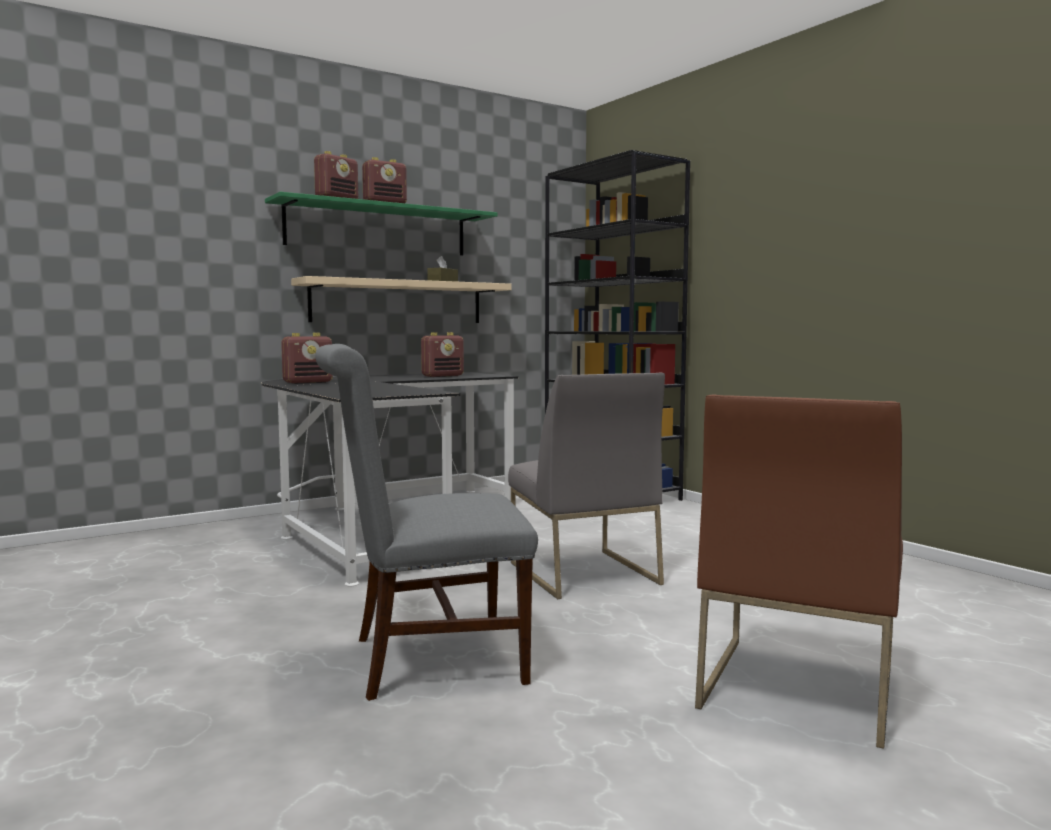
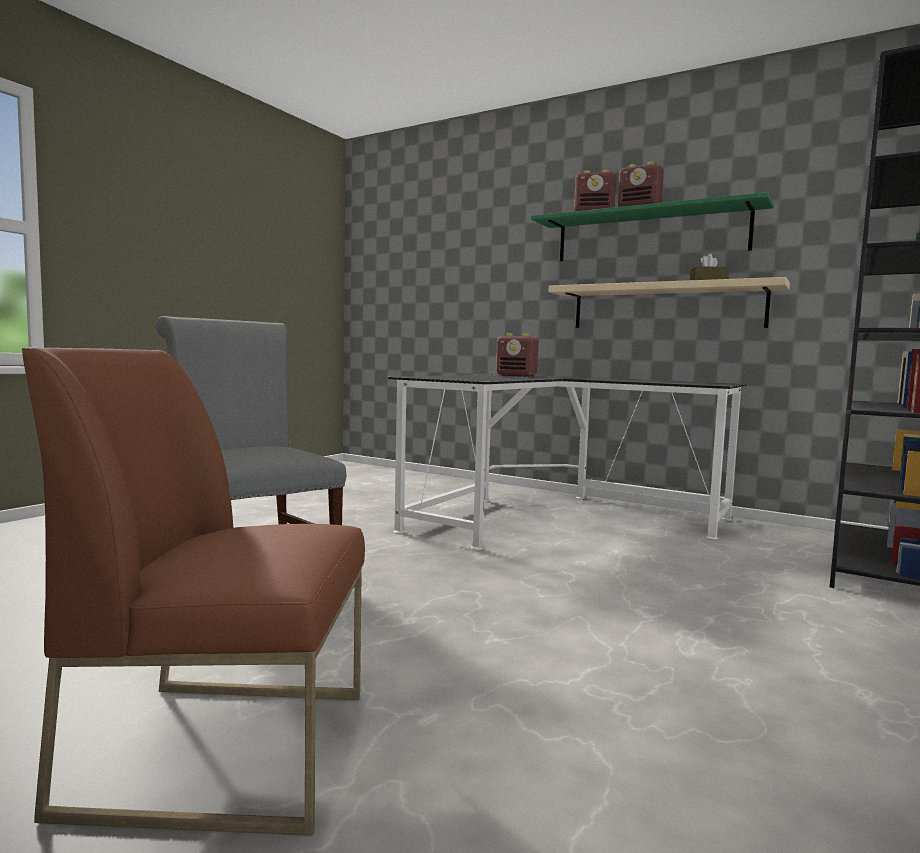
camera: 65 degrees right, 0 degrees up
radio [421,332,464,377] -> none
grey chair [508,373,665,599] -> none

